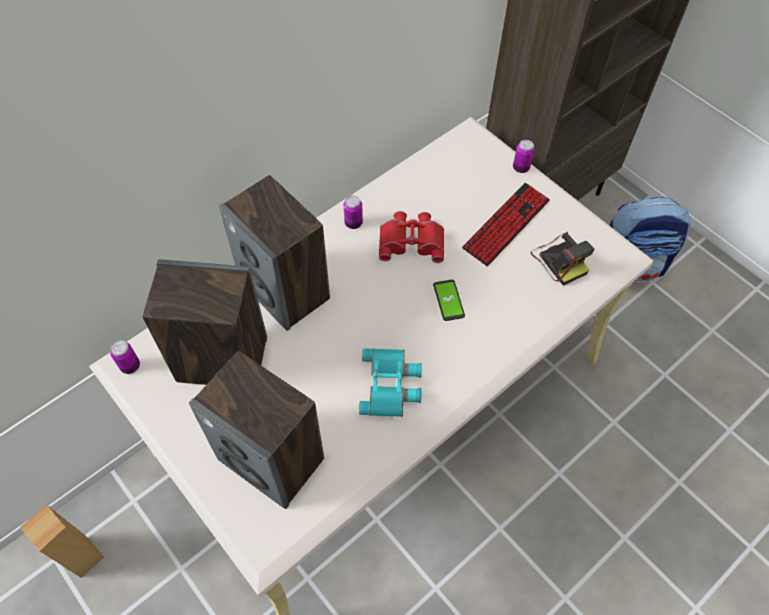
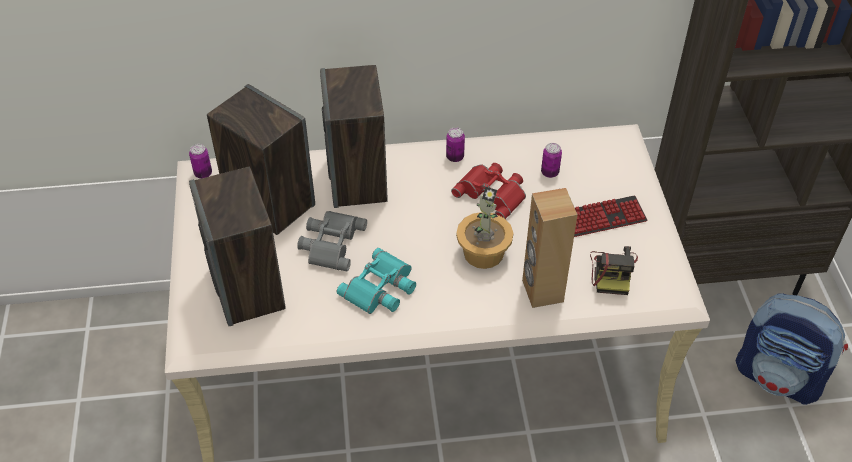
camera: 35 degrees right, 10 degrees down
brown speaker [20,505,104,578] -> brown speaker moved to [522,188,578,308]
phone [433,280,465,321] -> potted plant [456,187,513,269]
can [513,140,535,173] -> can moved to [541,143,562,178]
none -> grey binoculars [297,211,367,271]

